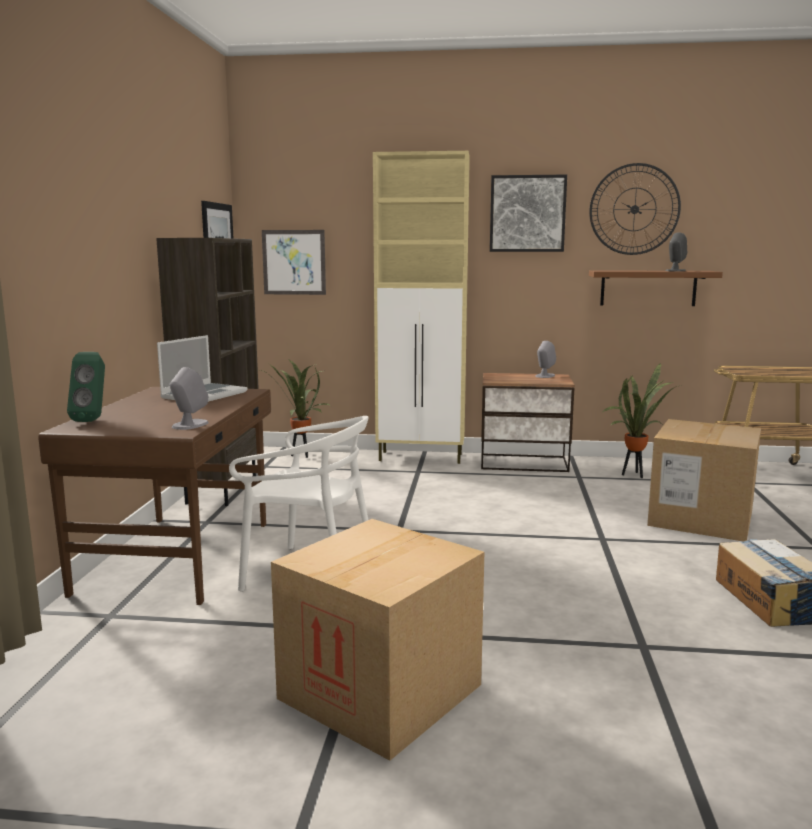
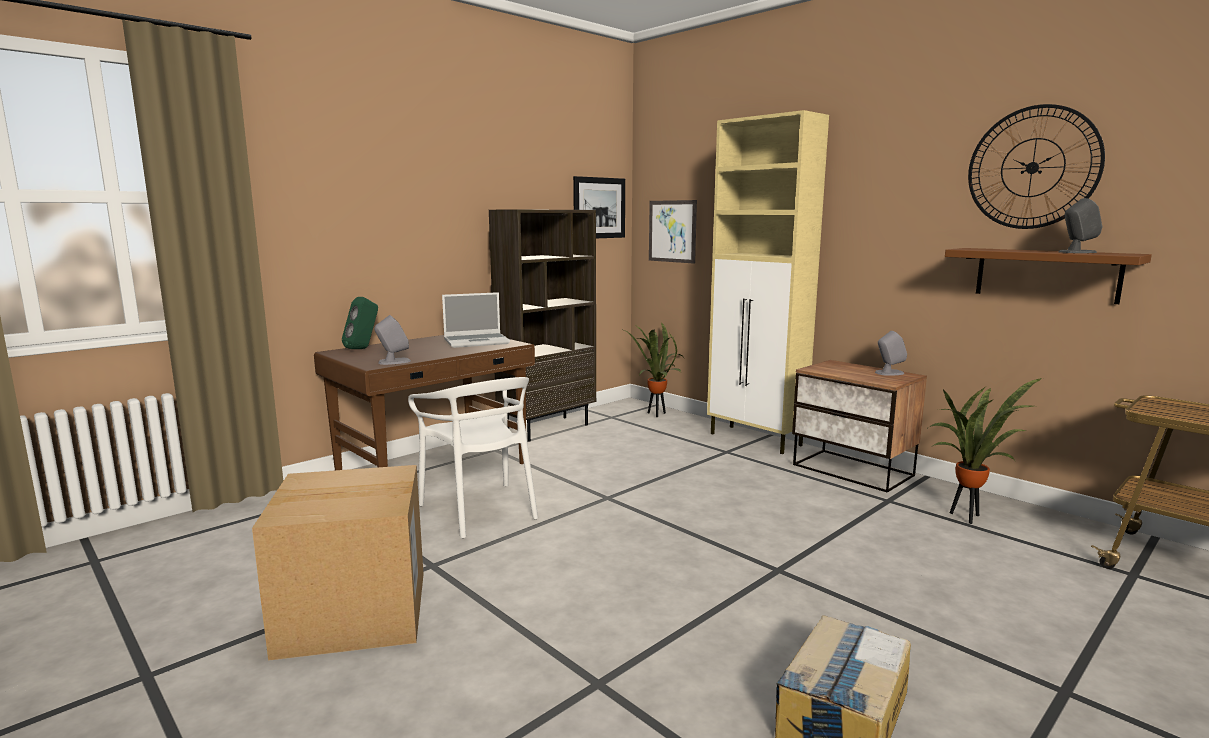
camera: 40 degrees right, 0 degrees up
picture [490,175,567,252] -> none
cardboard box [647,419,761,541] -> none

